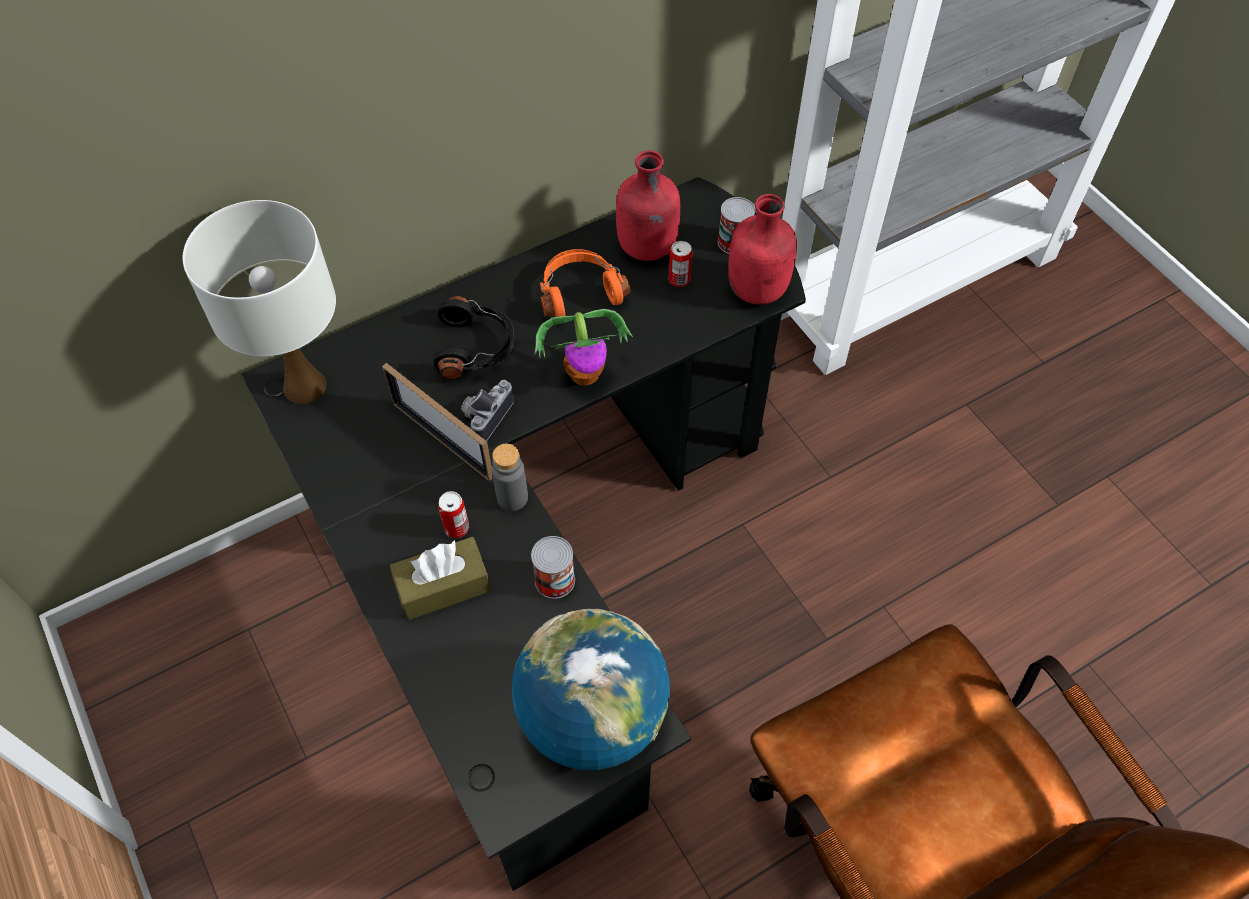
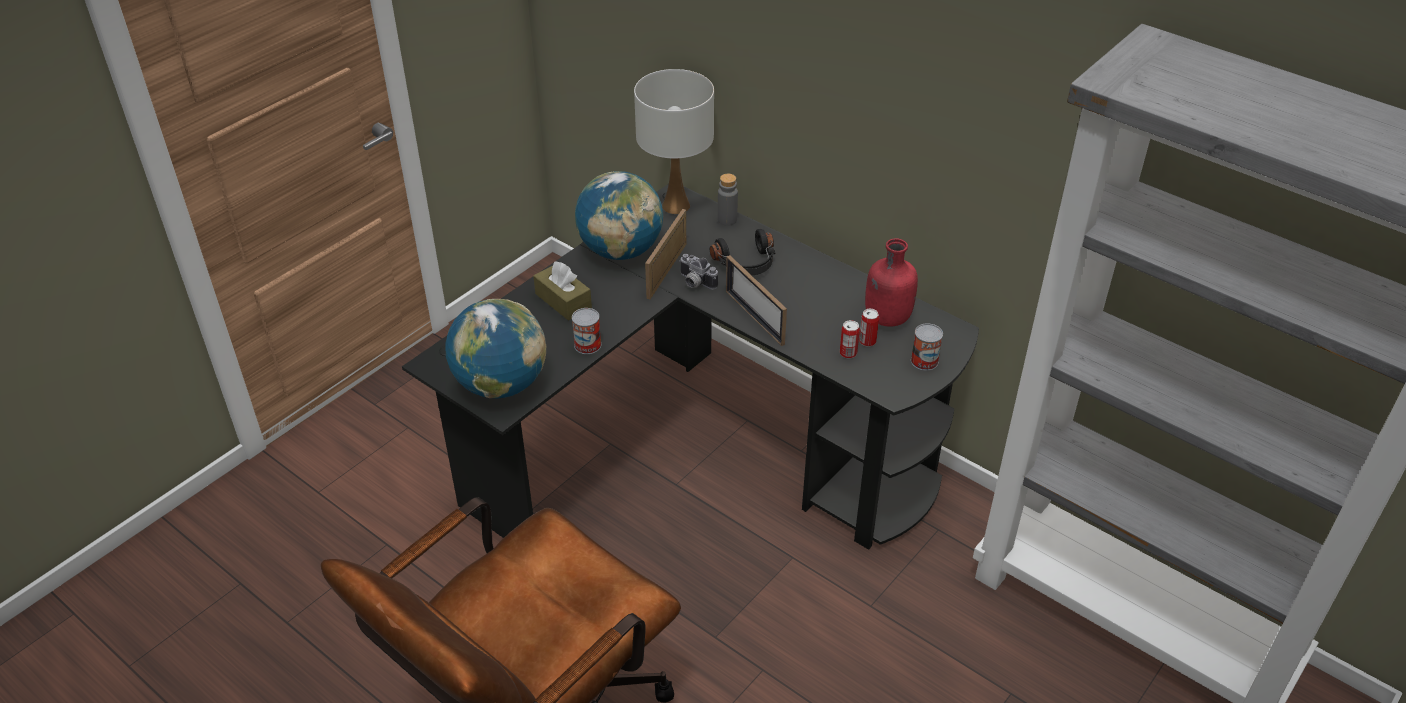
camera: 70 degrees right, 15 degrees down
can [438,491,469,538] -> can moved to [840,320,860,359]
camera [461,380,514,441] -> camera turned 150 degrees counterclockwise [679,254,718,290]
grey bottle [492,444,528,511] -> grey bottle moved to [718,174,738,226]
potted plant [535,309,633,386] -> picture frame [726,255,787,346]
orange headphones [540,249,630,317] -> none
red bottle [728,194,797,304] -> none
none -> globe [575,171,663,260]

